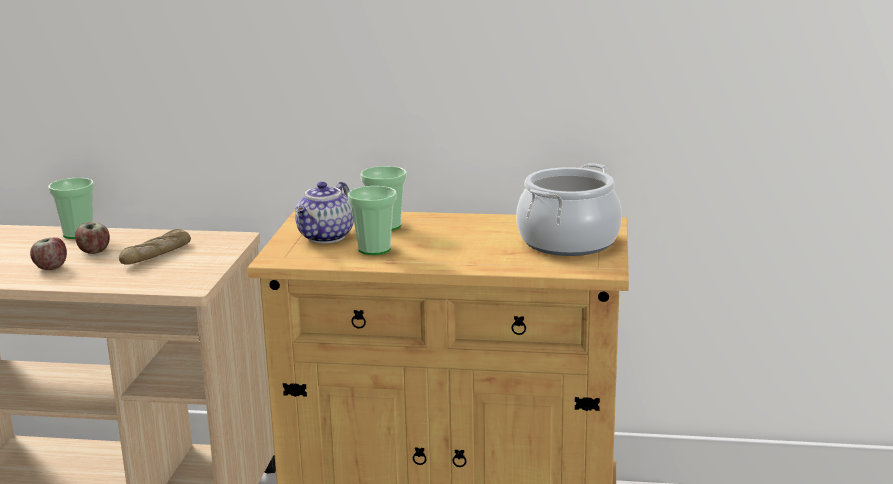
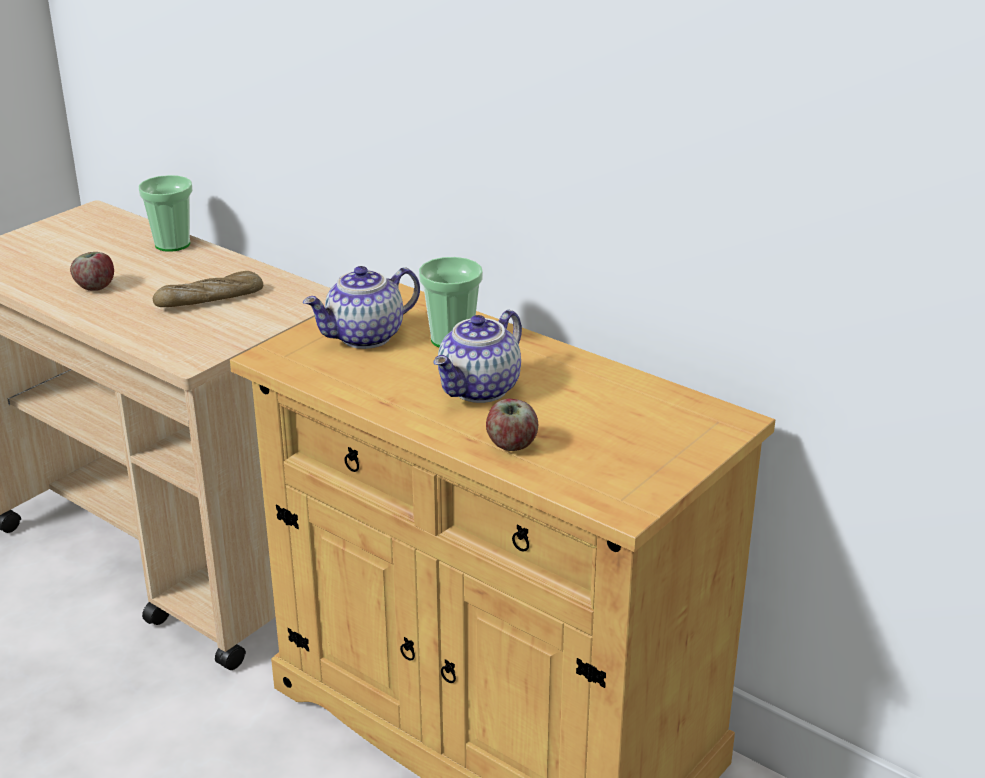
camera: 30 degrees right, 10 degrees up
apple [75,222,110,254] -> apple moved to [486,399,538,451]
cup [348,186,397,255] -> none
cooking pot [516,163,622,256] -> none
none -> teapot [433,310,522,403]

